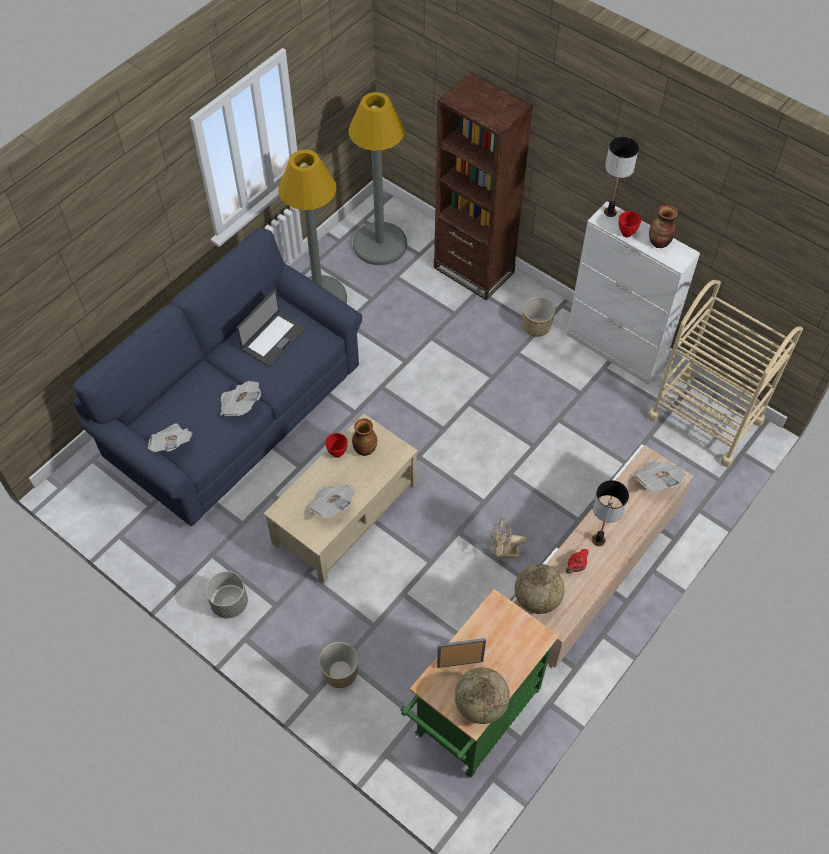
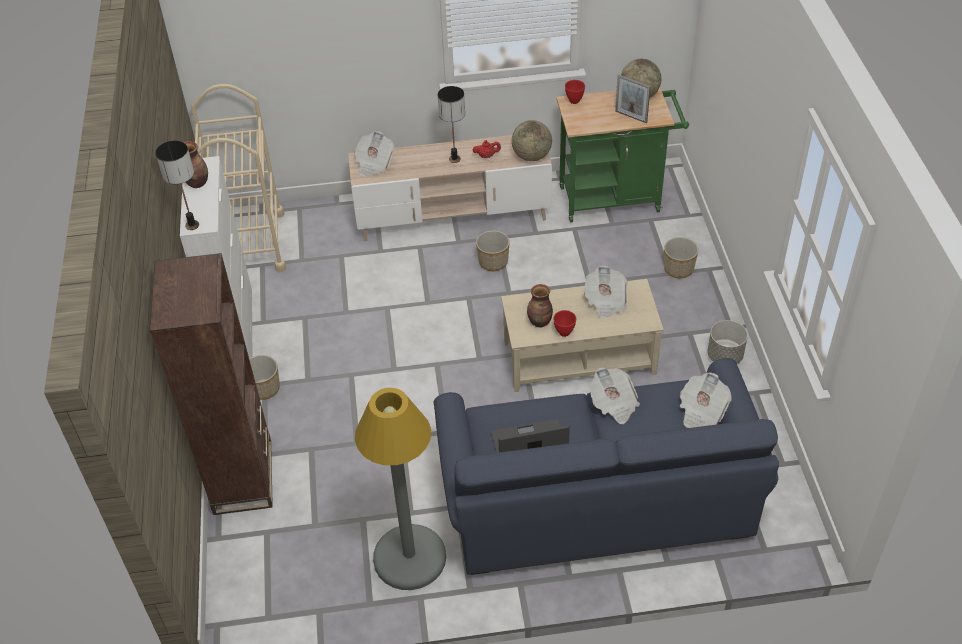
camera: 135 degrees left, 10 degrees down
grey floor lamp [349,92,407,265] -> none
beige fan [490,518,527,558] -> planter [476,230,510,271]
red bowl [619,211,641,237] -> red bowl moved to [565,80,585,104]

